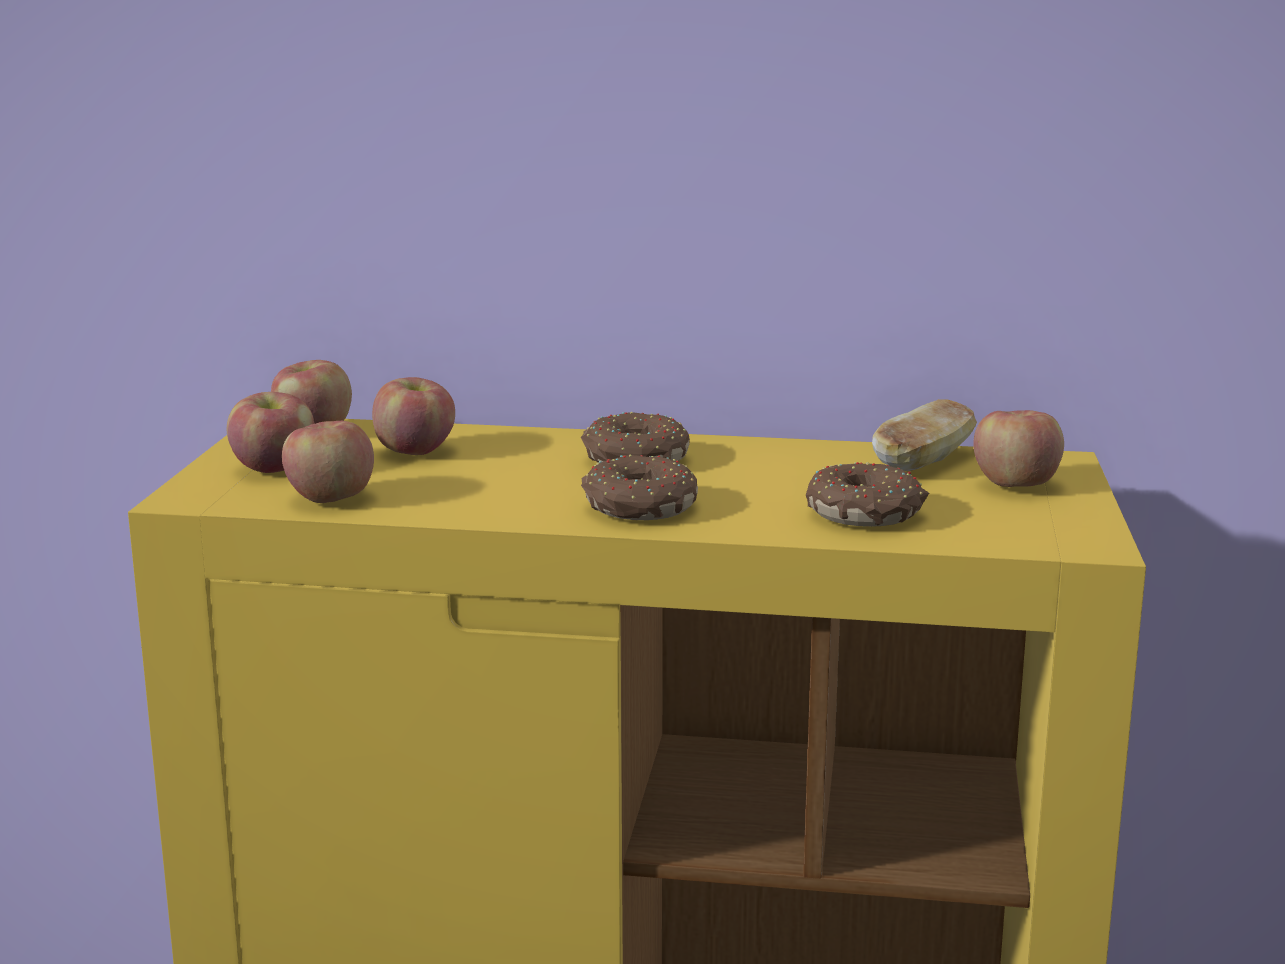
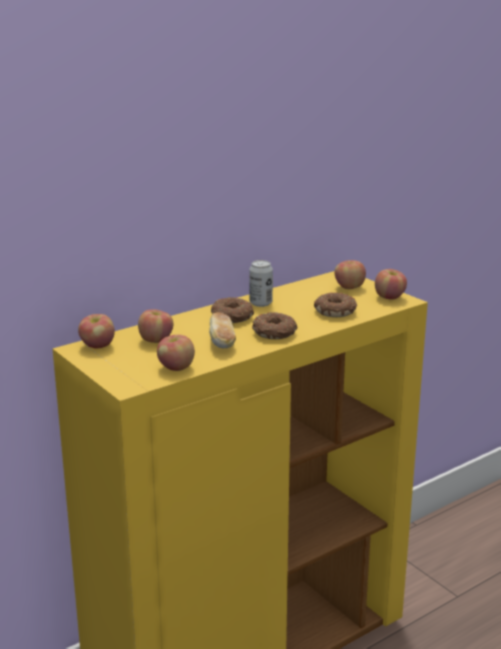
camera: 45 degrees left, 5 degrees up
apple [227,392,314,473] -> apple moved to [375,269,407,300]
bread [872,399,977,471] -> bread moved to [209,312,236,349]
none -> can [249,260,273,307]

